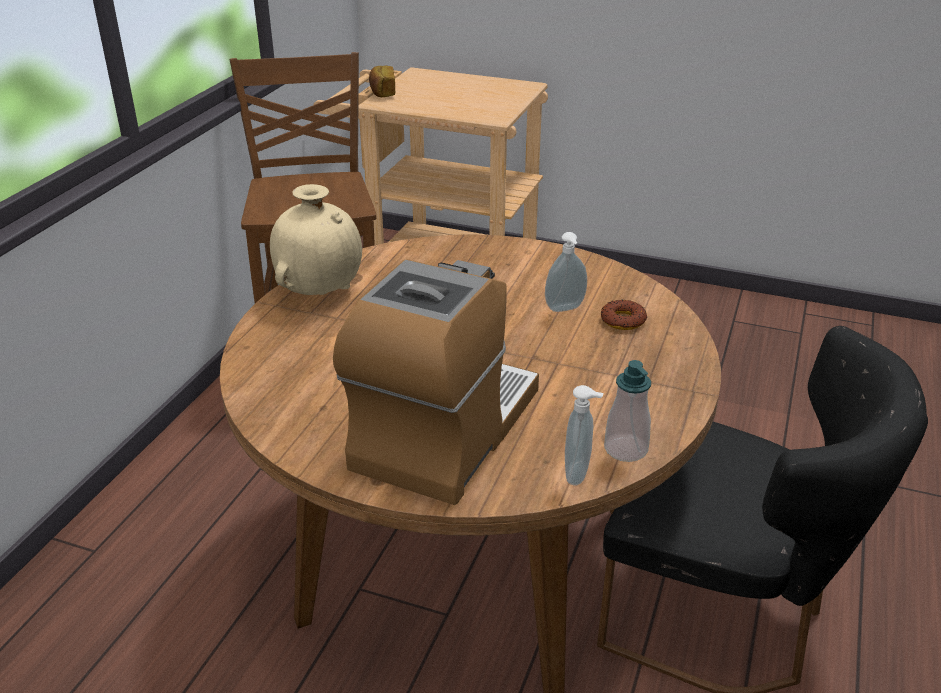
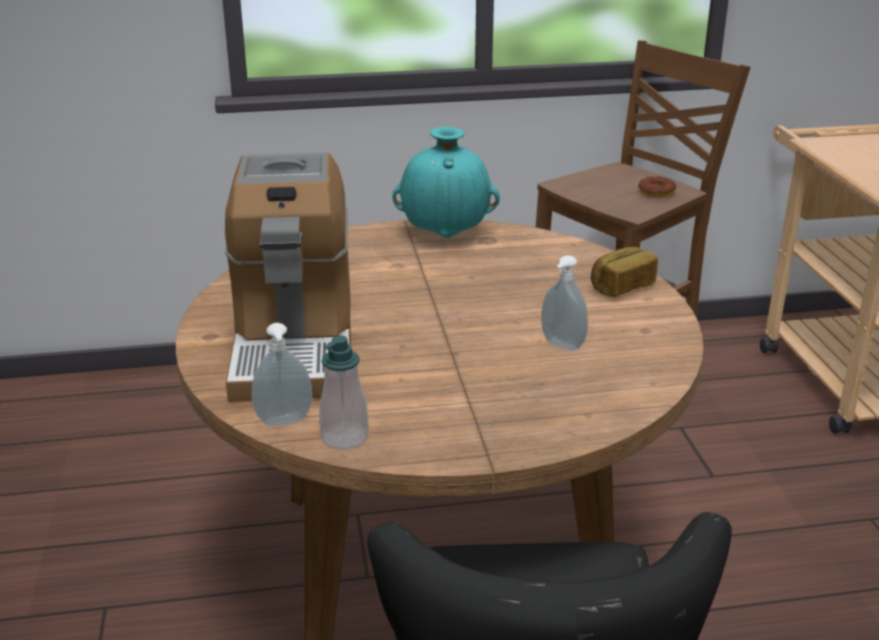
camera: 60 degrees right, 5 degrees down
beige vase [270,184,362,295] -> turquoise vase [392,127,500,238]
coffee machine [333,259,539,505] -> coffee machine turned 90 degrees clockwise [225,153,351,402]
bread [369,66,395,97] -> bread moved to [591,247,658,297]
donut [601,300,647,330] -> donut moved to [638,176,676,197]

